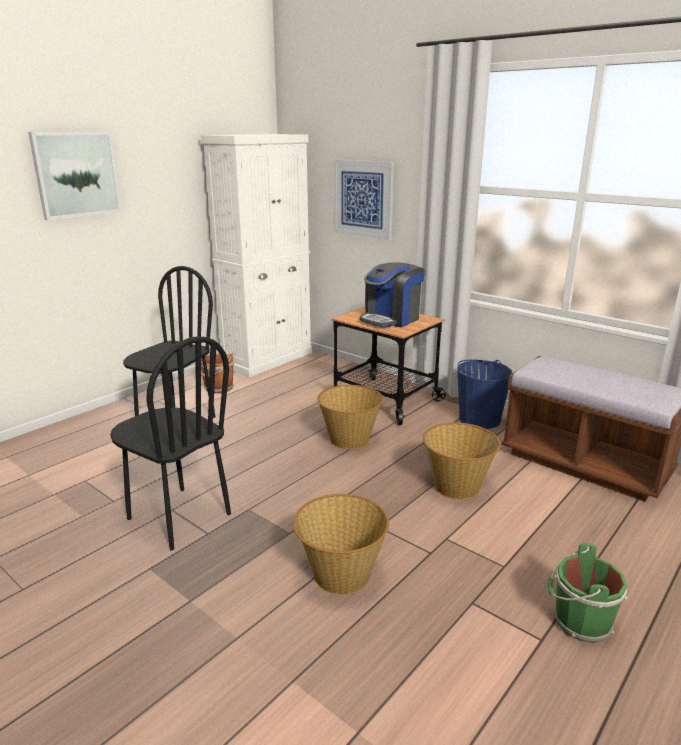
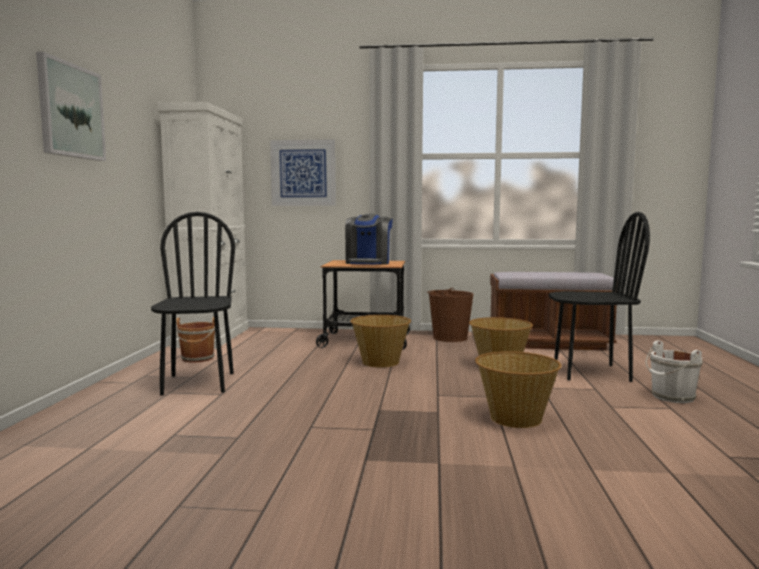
camera: 35 degrees left, 15 degrees down
black chair [110,336,231,550] -> black chair moved to [549,212,650,382]
blue bucket [457,359,512,429] -> brown bucket [427,288,473,342]
green bucket [548,543,627,643] -> white bucket [645,340,703,403]

